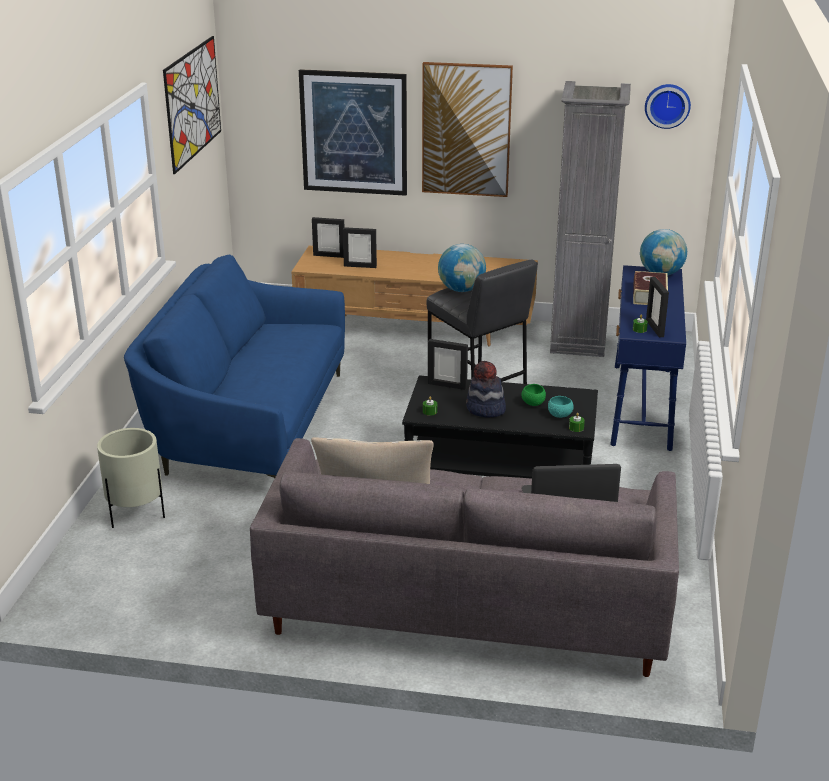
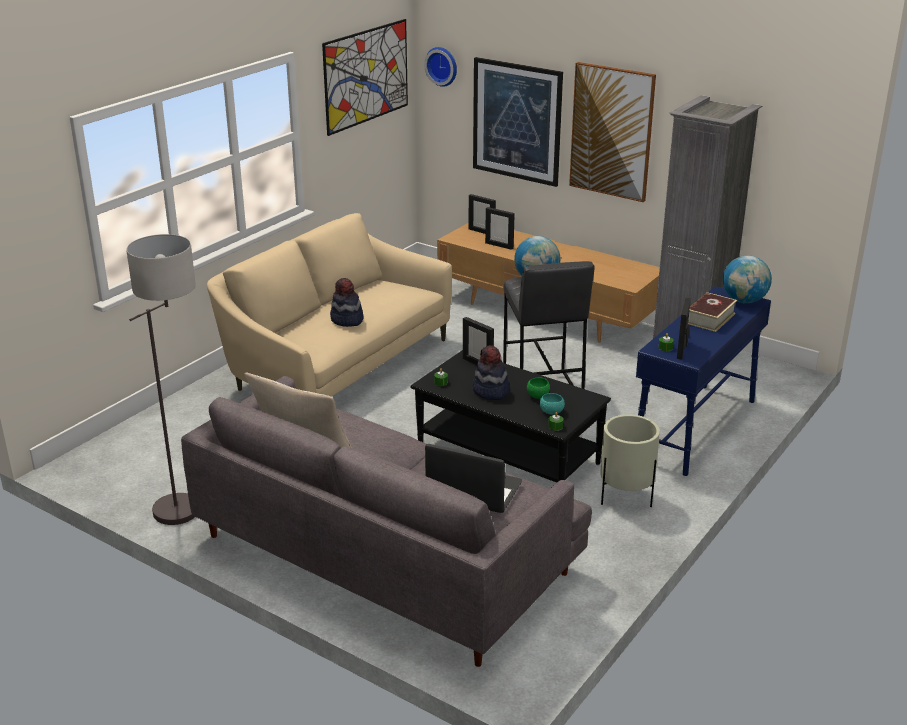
camera: 25 degrees right, 0 degrees up
beige planter [97,428,165,528] -> beige planter moved to [600,414,660,507]
blue sofa [124,255,345,478] -> beige sofa [207,213,452,397]
wall clock [645,84,691,129] -> wall clock moved to [424,47,457,87]
none -> grey floor lamp [126,234,196,525]
none -> hat [330,278,363,327]

